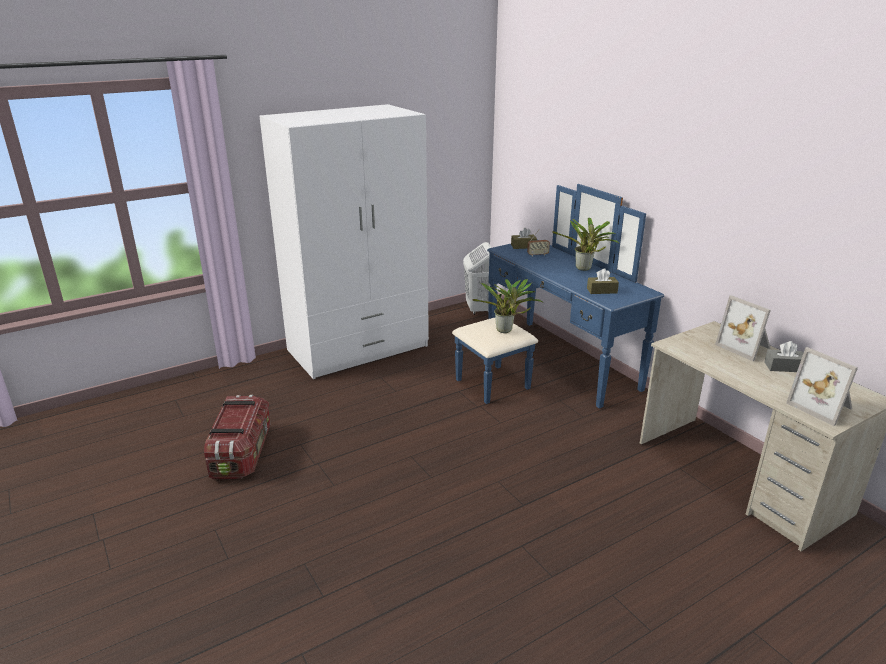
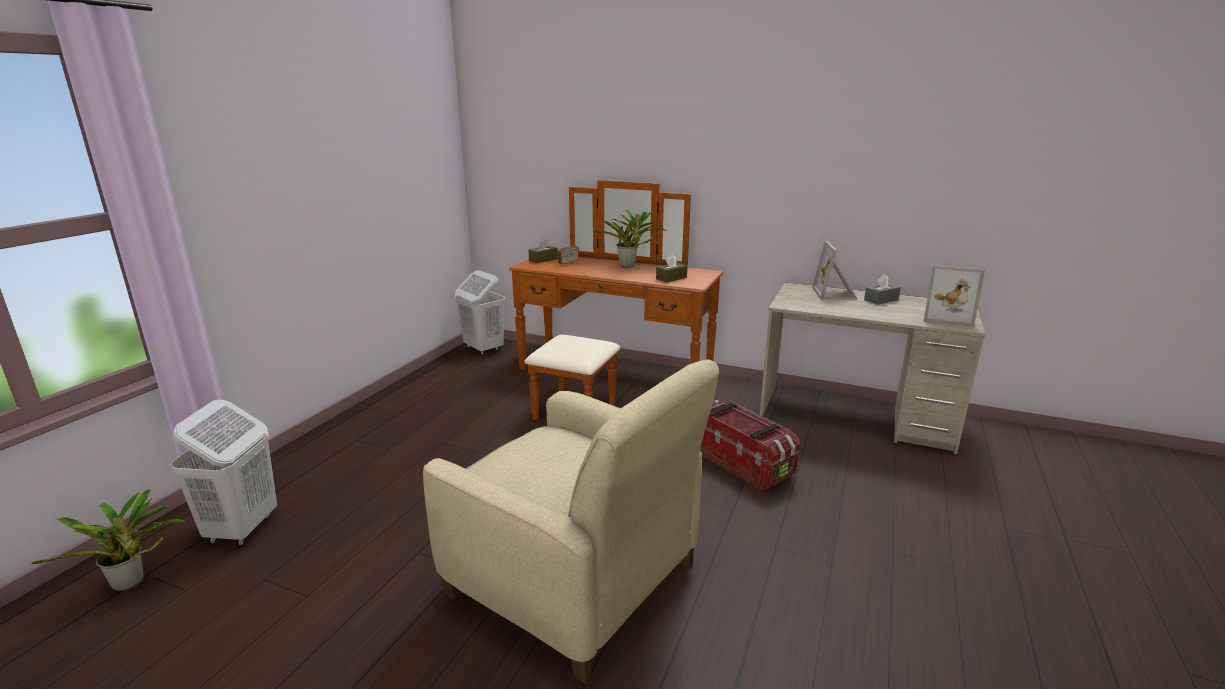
camera: 35 degrees left, 5 degrees down
storage box [204,395,270,479] -> storage box moved to [700,400,800,491]
white wardrobe [259,104,429,379] -> none
blue dresser [452,184,664,409] -> brown dresser [509,180,723,420]
potted plant [472,279,544,333] -> potted plant moved to [32,489,187,591]
picture frame [715,295,771,361] -> picture frame turned 75 degrees clockwise [812,241,857,300]
none -> white laundry basket [170,400,277,547]
none -> beige armchair [423,359,719,684]

